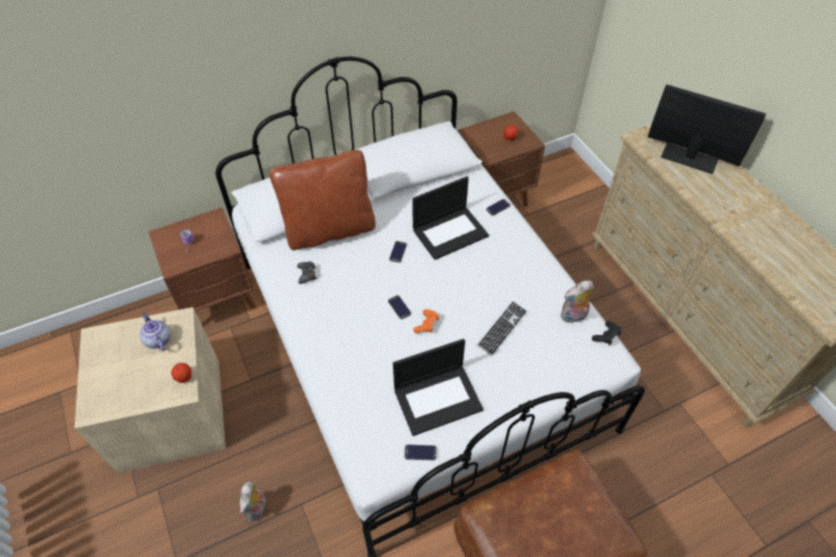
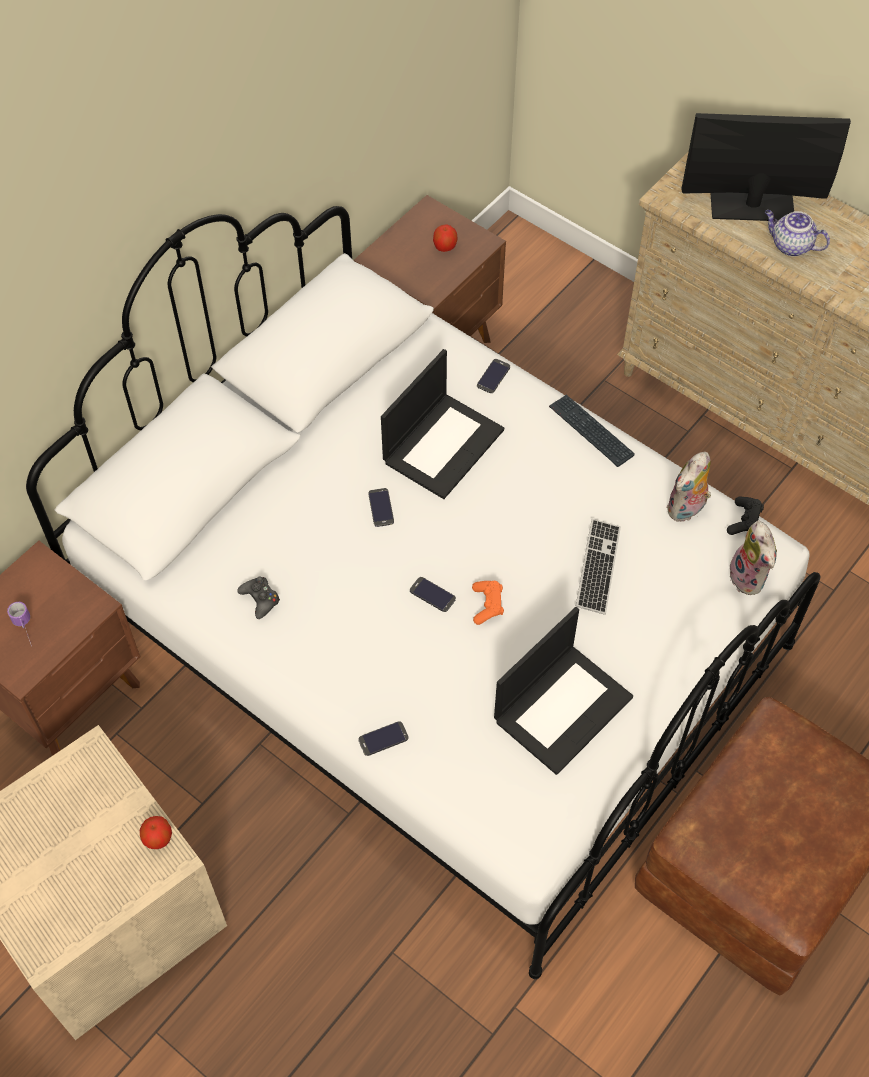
camera: 25 degrees left, 5 degrees up
teapot [140,313,171,351] -> teapot moved to [765,210,830,257]
plush toy [239,482,266,521] -> plush toy moved to [729,520,777,595]
brown pillow [269,150,376,250] -> none
phone [404,445,437,460] -> phone moved to [358,721,408,756]
none -> keyboard [549,395,635,467]

